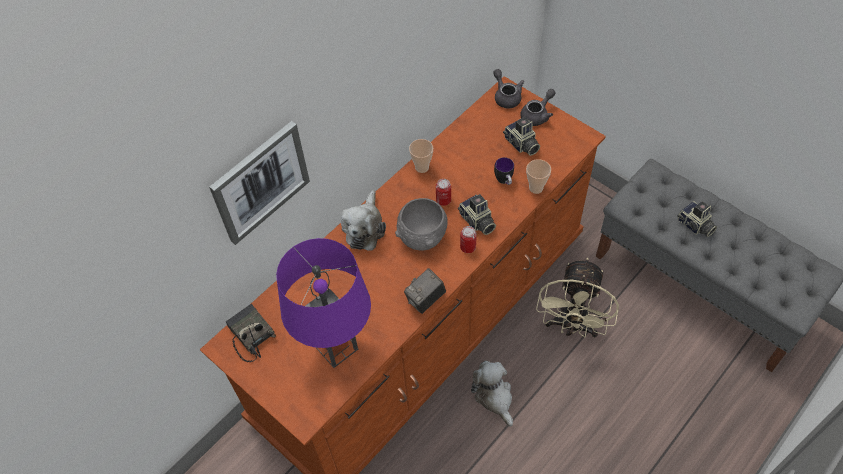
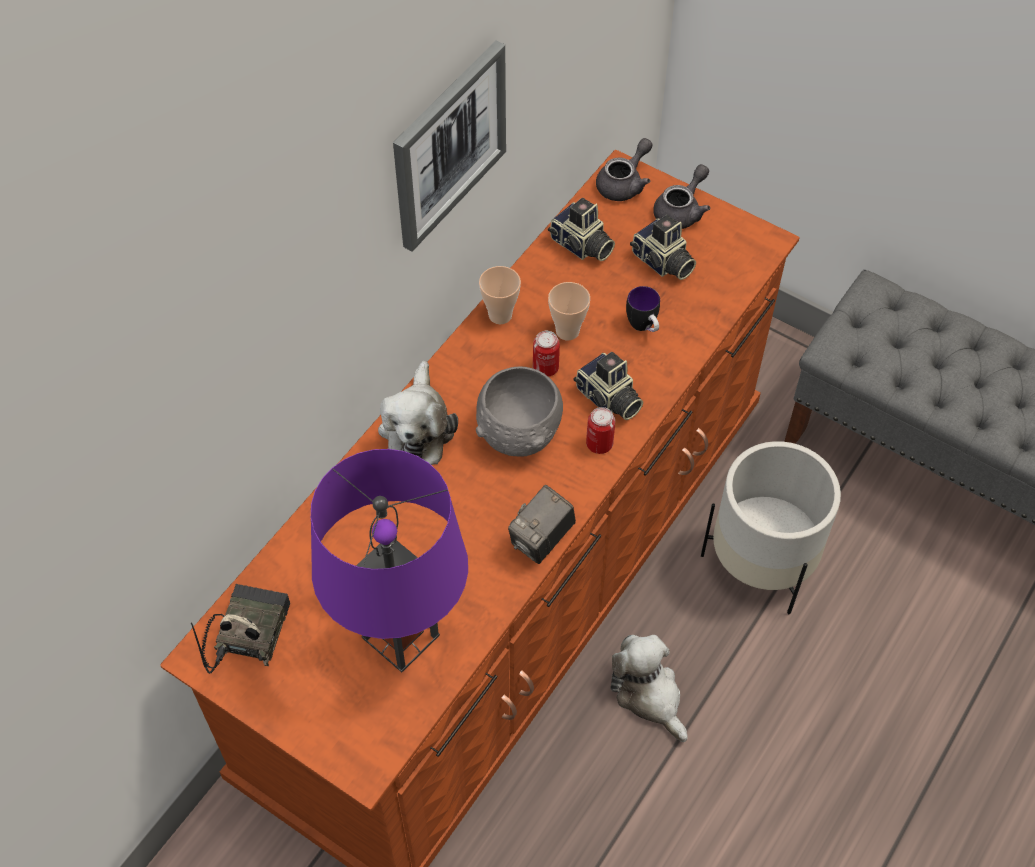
camera: 10 degrees left, 0 degrees up
picture [209,121,310,245] -> picture moved to [393,41,506,252]
radio [226,304,276,362] -> radio turned 60 degrees clockwise [191,584,290,674]
grey teapot [493,69,524,108] -> grey teapot turned 75 degrees clockwise [596,138,652,201]
cup [526,159,551,194] -> cup moved to [548,282,590,341]
beige fan [536,257,619,338] -> white planter [701,441,841,615]
camera [677,201,717,237] -> camera moved to [548,198,615,261]

